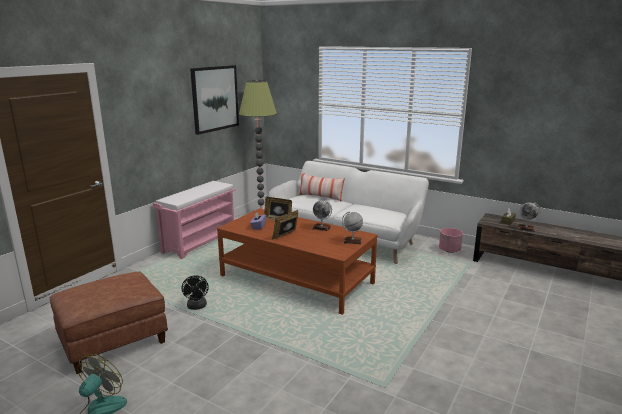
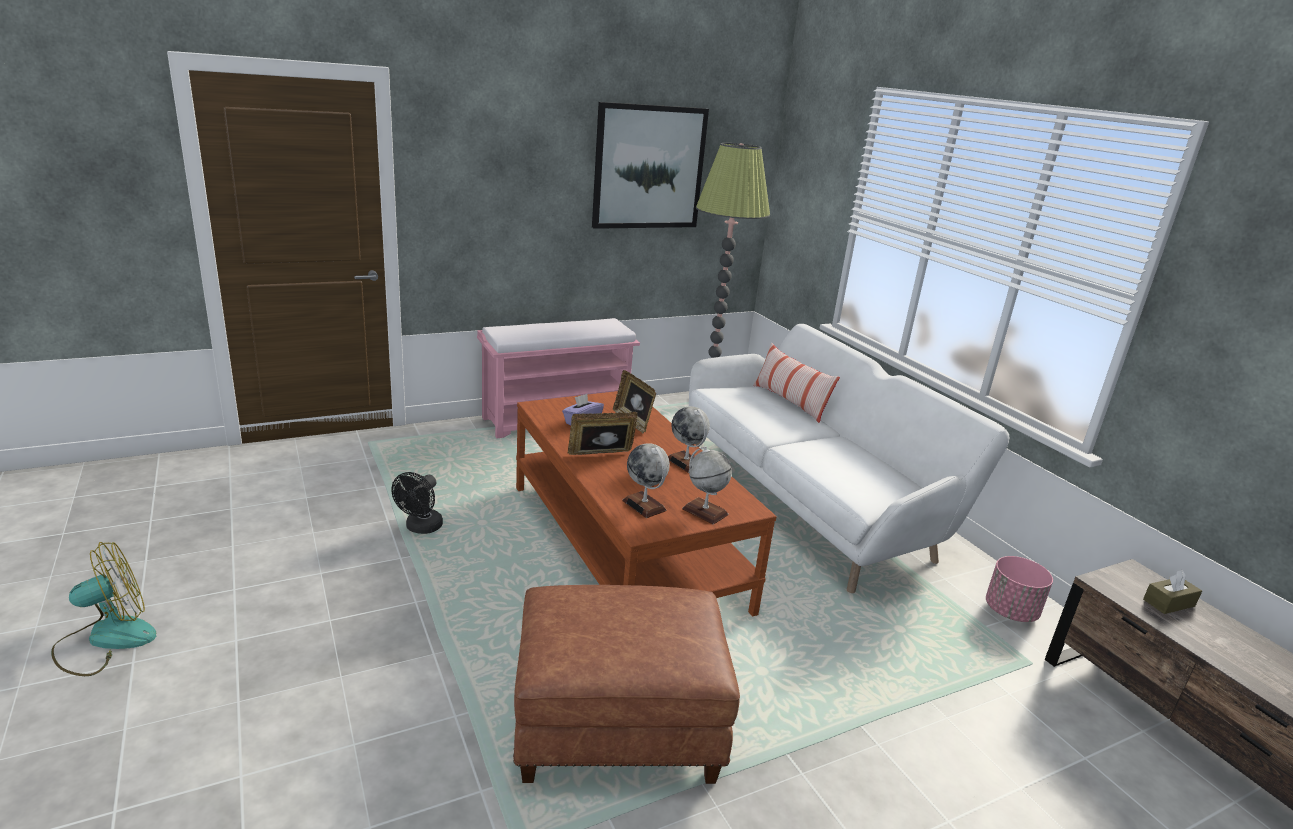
camera: 30 degrees right, 5 degrees up
brown ottoman [50,271,168,374] -> brown ottoman moved to [513,585,740,784]
globe [518,202,540,232] -> globe moved to [622,443,670,518]

